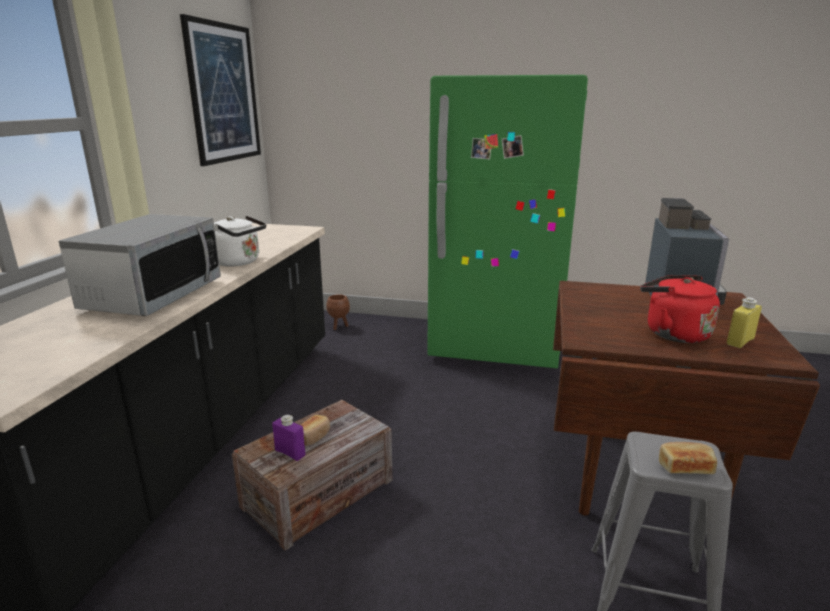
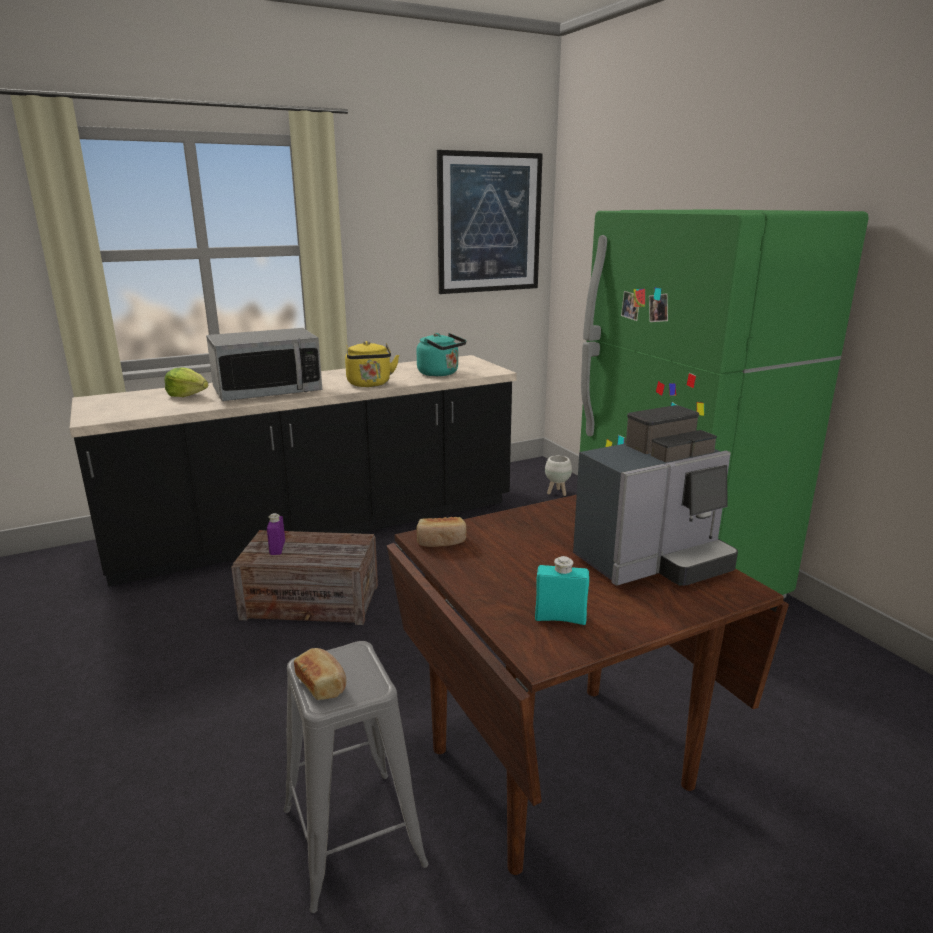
camera: 50 degrees right, 0 degrees up
white kettle [214,216,266,266] -> yellow kettle [345,341,399,387]
bread [300,415,330,446] -> bread moved to [416,517,466,547]
brown planter [326,294,350,330] -> white planter [545,455,572,496]
red kettle [640,275,720,343] -> none
yellow bottle [727,297,762,348] -> turquoise bottle [535,556,589,625]
none -> lettuce [164,367,208,397]
none -> turquoise kettle [417,333,466,376]

